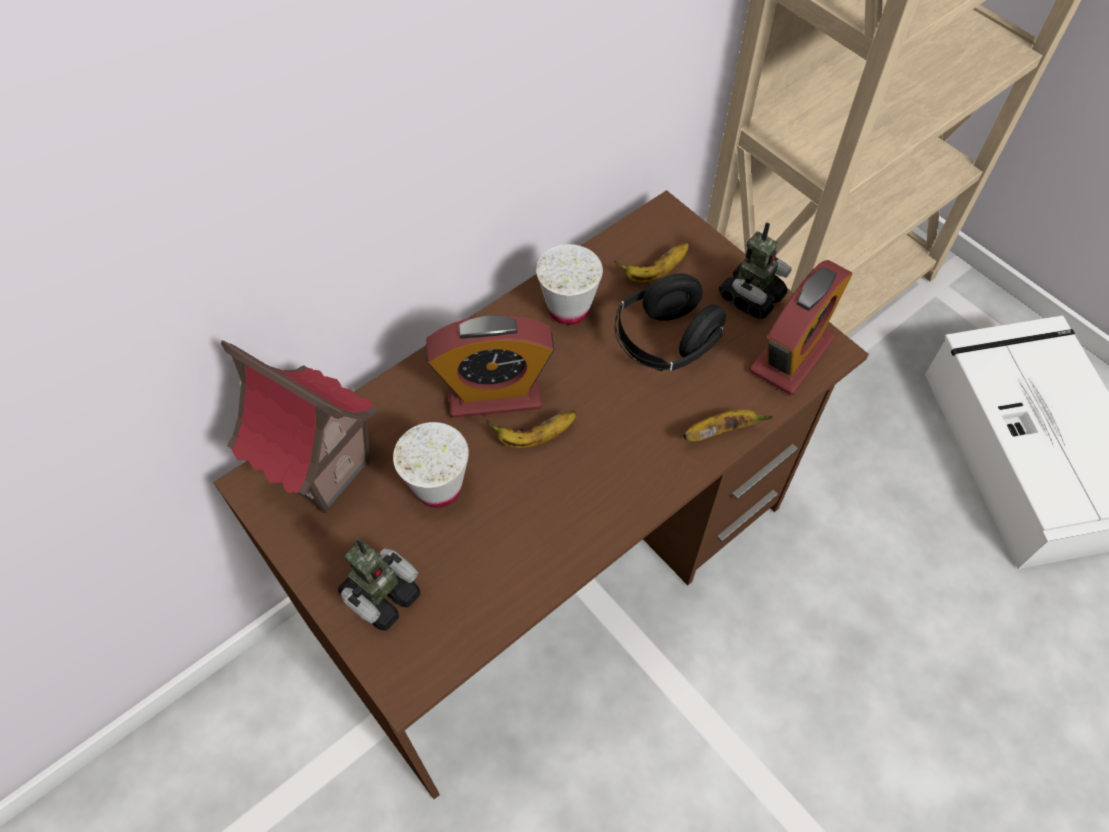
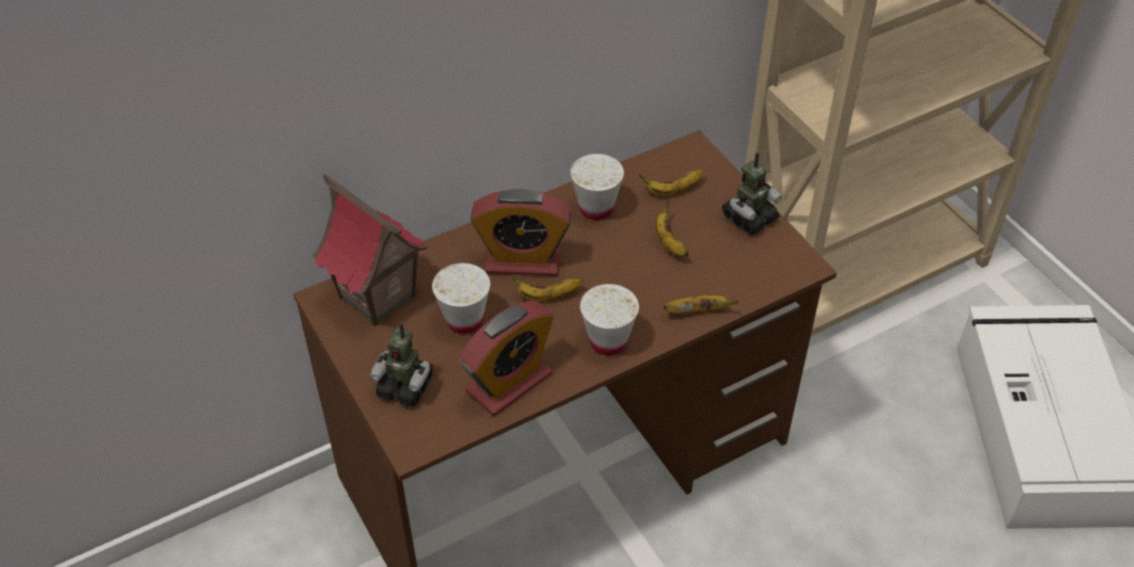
camera: 10 degrees right, 10 degrees down
toy robot [338,538,421,631] -> toy robot turned 60 degrees clockwise [370,323,433,406]
black headphones [615,273,726,371] -> banana [655,200,689,257]
alarm clock [750,260,852,395] -> alarm clock moved to [458,301,554,416]
none -> white cup [580,284,639,355]

